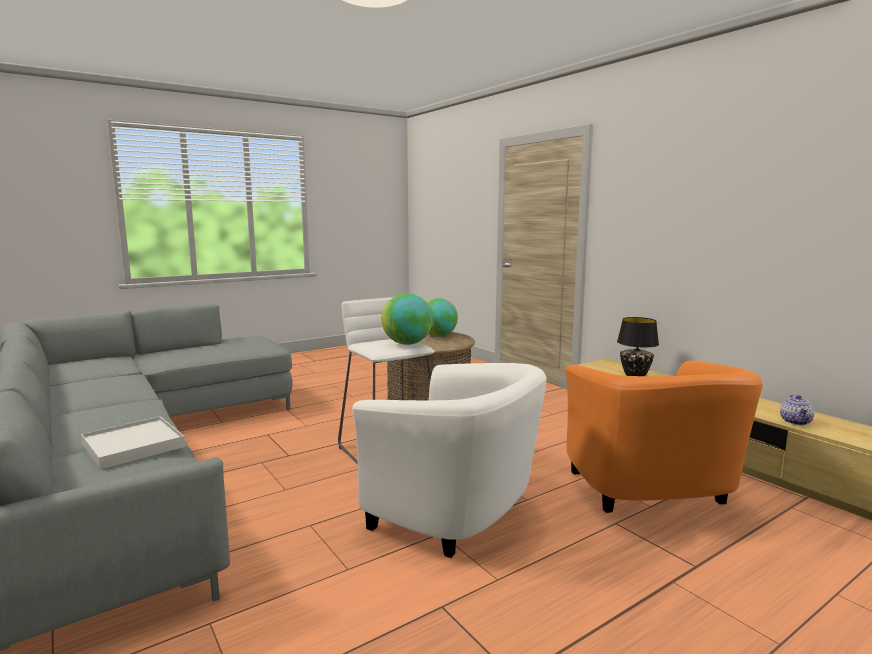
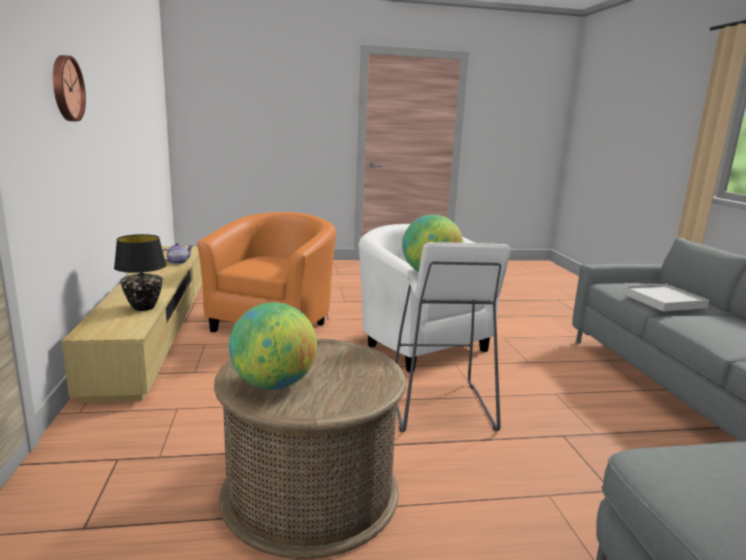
camera: 155 degrees left, 5 degrees up
none -> wall clock [53,55,86,122]

